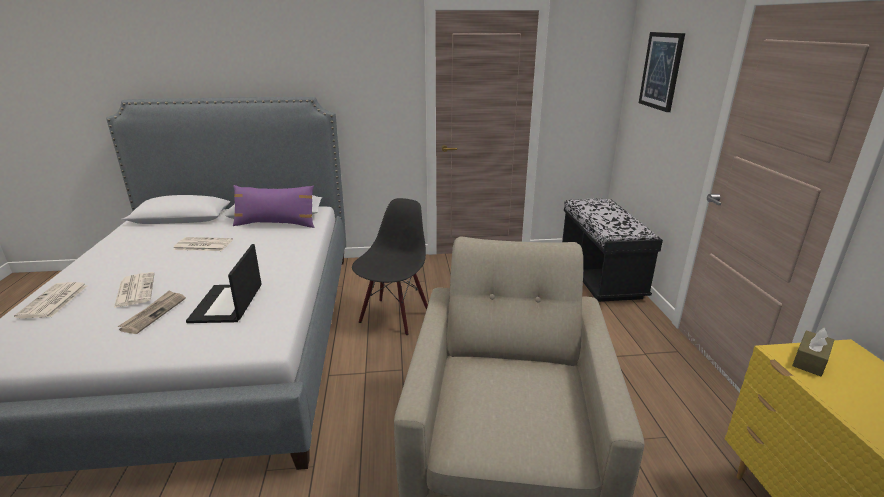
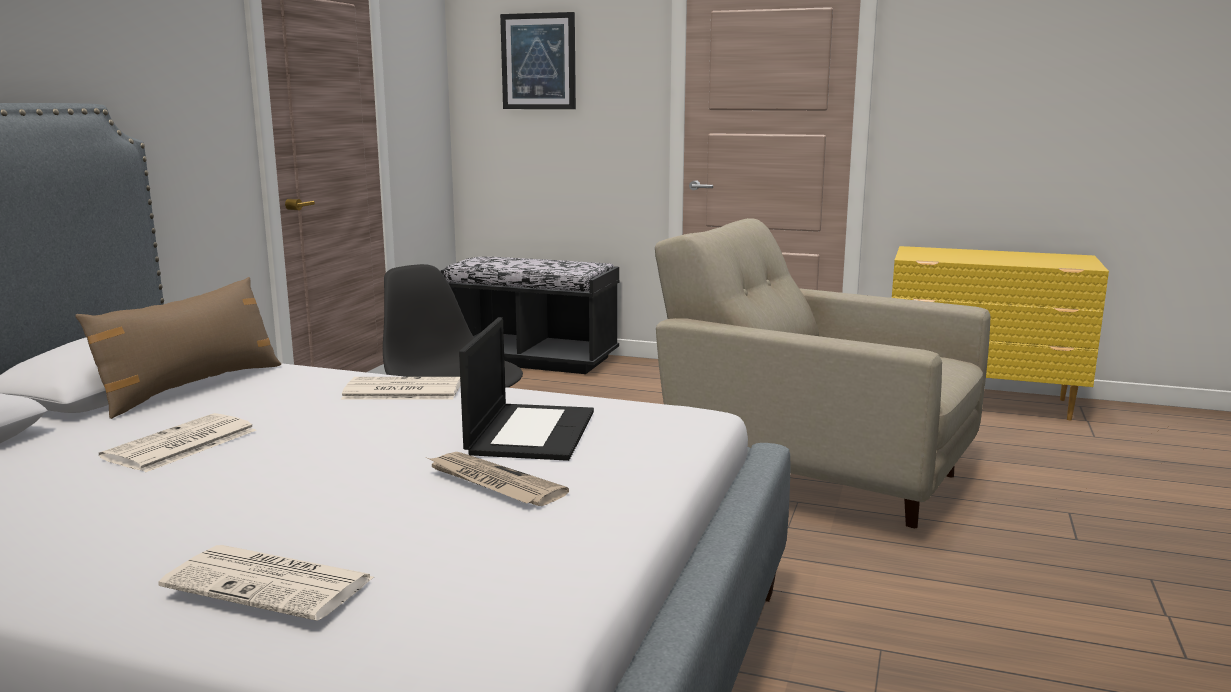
camera: 65 degrees left, 10 degrees down
newspaper [114,272,155,308] -> newspaper moved to [341,377,461,400]
laptop [186,244,262,323] -> laptop turned 105 degrees counterclockwise [459,317,594,461]
purple pillow [233,185,314,228] -> brown pillow [75,277,281,419]
brown tissue box [792,328,834,376] -> none

